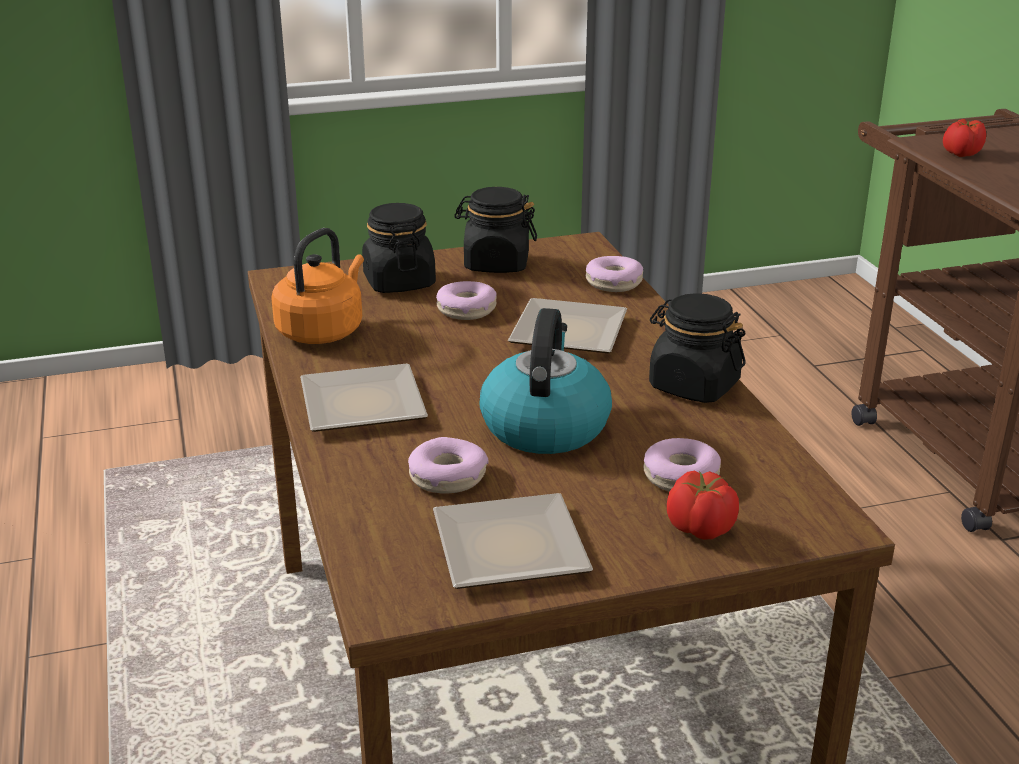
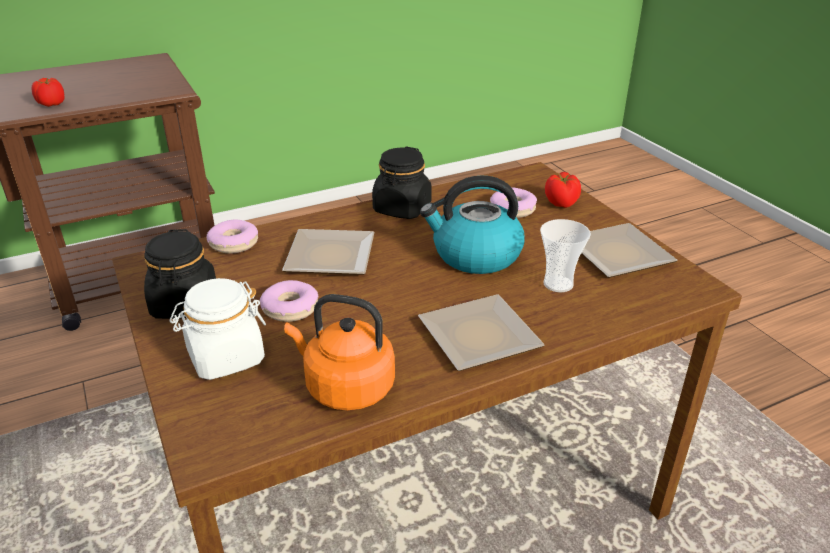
camera: 100 degrees left, 5 degrees up
black jar [362,203,436,293] -> white jar [170,278,266,380]
donut [408,437,489,493] -> cup [540,219,591,292]

